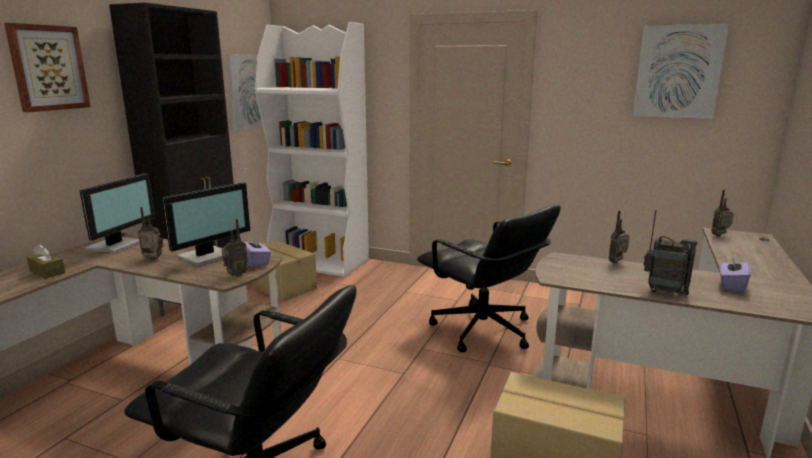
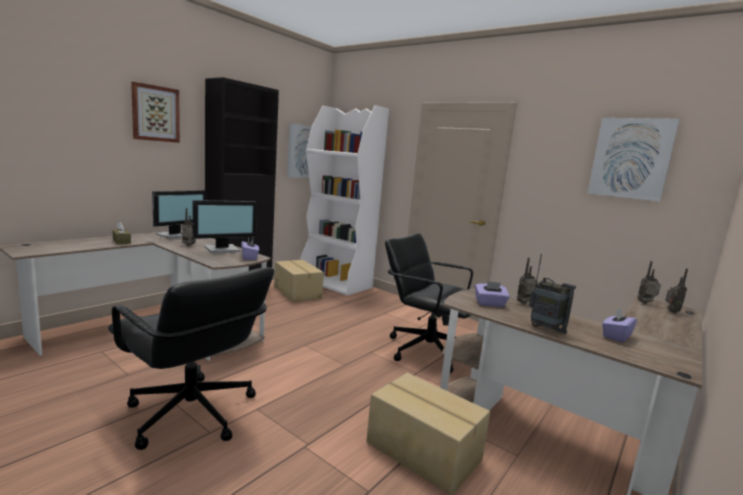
camera: 15 degrees right, 5 degrees down
radio [222,219,249,277] -> radio moved to [665,268,688,313]
black office chair [417,205,561,352] -> black office chair turned 150 degrees clockwise [385,233,473,373]
none -> purple tissue box [475,281,510,307]

